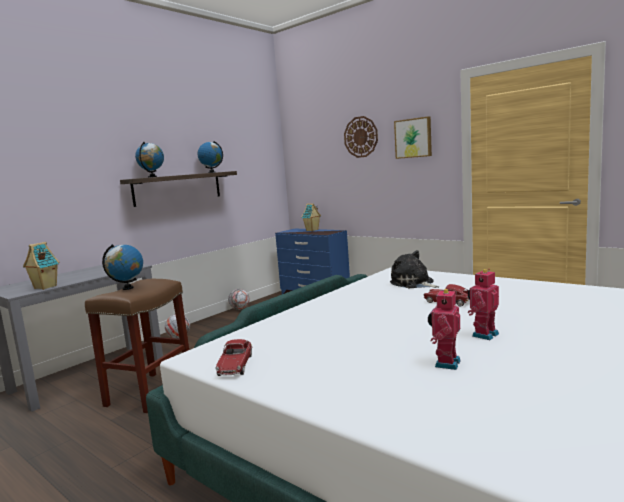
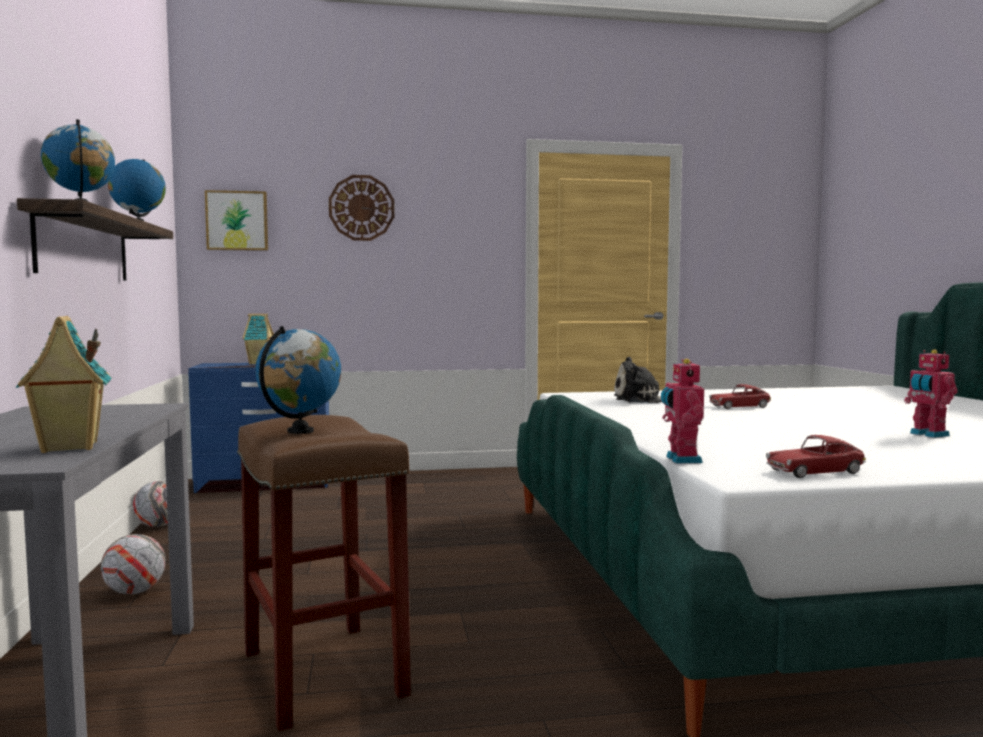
camera: 50 degrees left, 5 degrees down
toy car [215,339,252,376] -> toy car turned 120 degrees clockwise [766,435,866,478]
picture [394,116,432,159] -> picture moved to [205,190,268,251]
toy robot [468,269,499,340] -> toy robot moved to [661,359,704,463]

